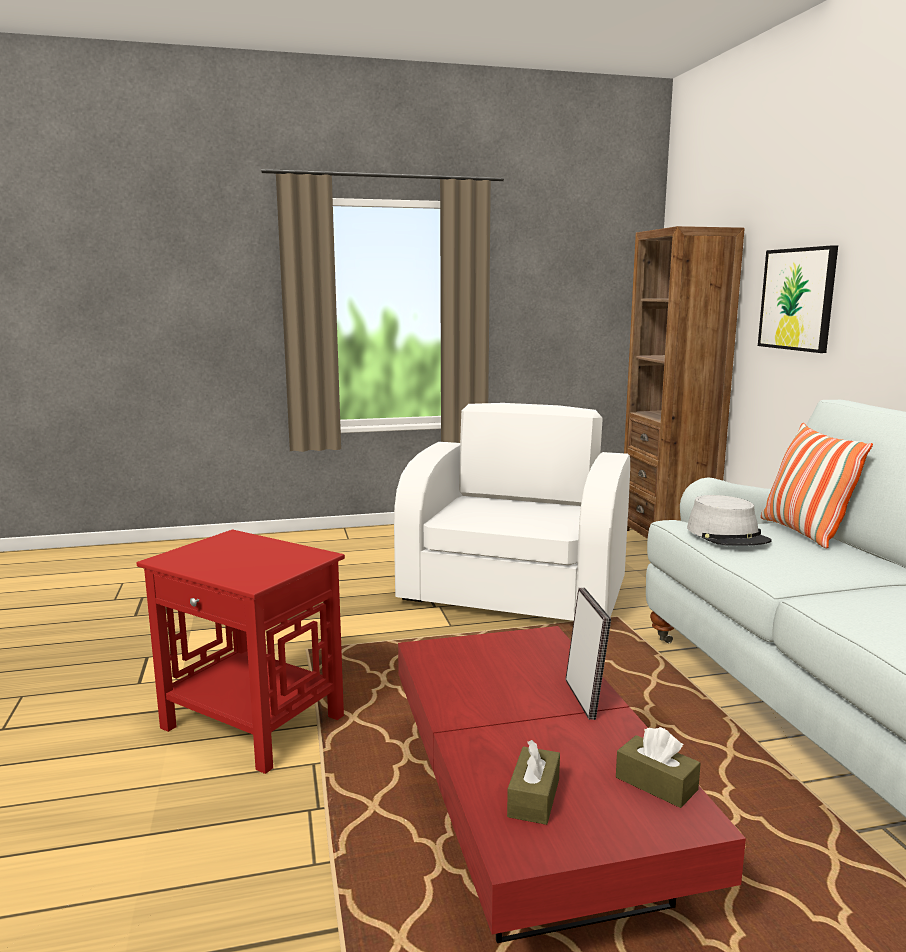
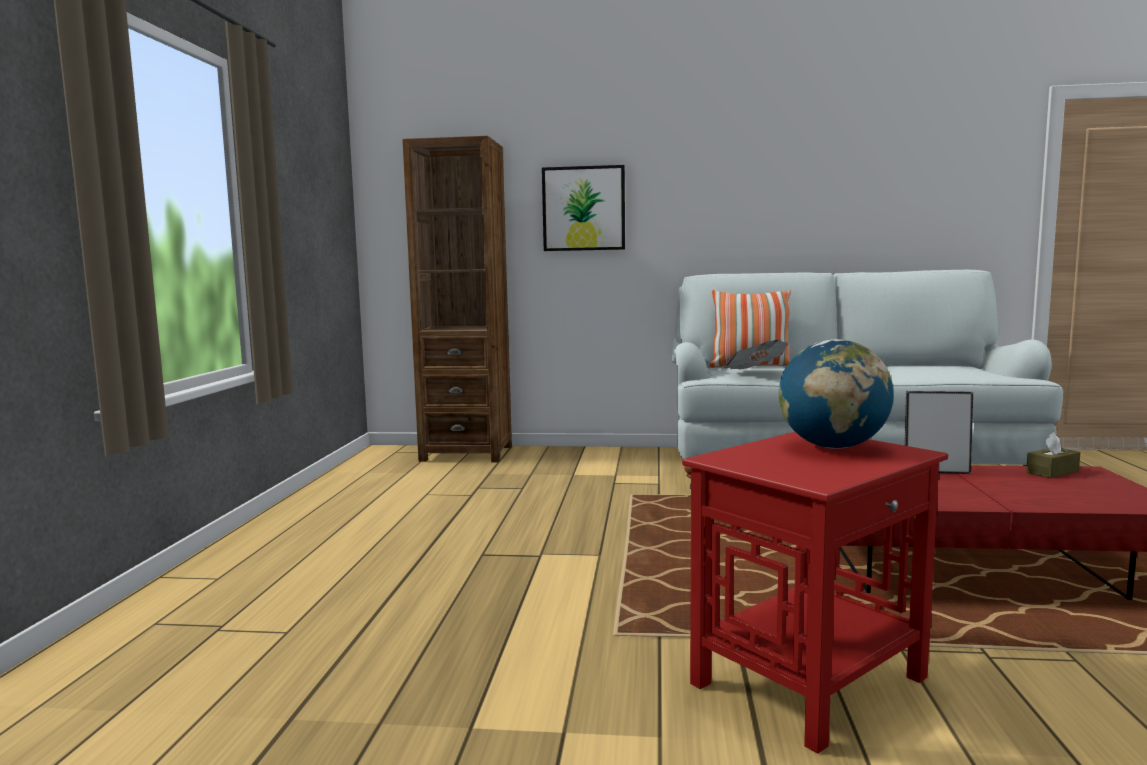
camera: 70 degrees left, 5 degrees down
white armchair [394,403,630,621] -> none
brown tissue box [507,740,560,825] -> none
grey hat [687,495,772,545] -> newspaper [724,340,788,369]
none -> globe [779,339,894,449]

